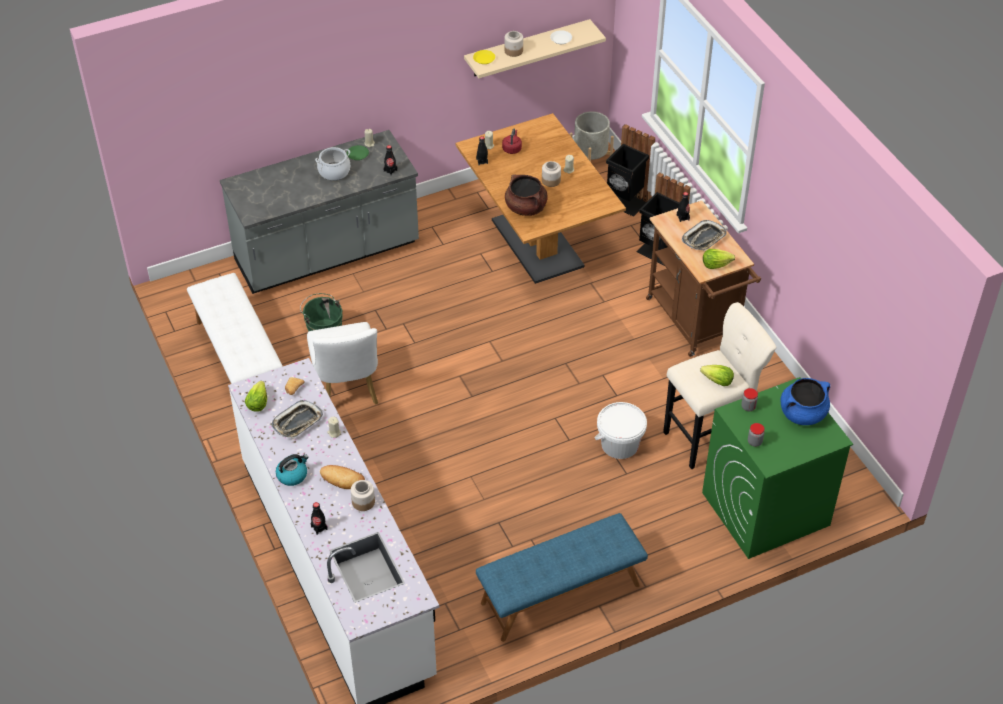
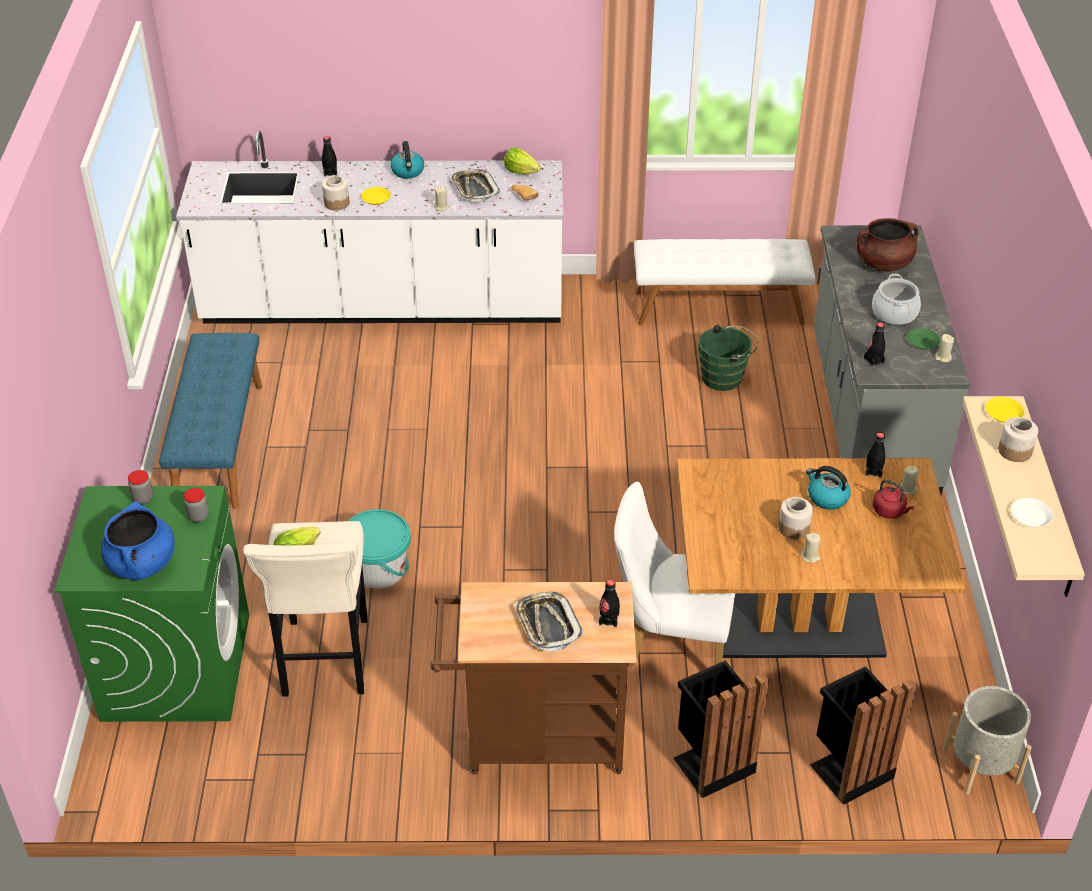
camera: 115 degrees right, 5 degrees down
white chair [307,322,378,404] -> white chair moved to [614,482,735,666]
bread [320,465,365,489] -> yellow plate [361,187,391,205]
brown cooking pot [505,174,548,216] -> brown cooking pot moved to [857,218,918,271]
white bucket [595,402,647,459] -> turquoise bucket [349,509,411,589]
lettuce [703,249,735,269] -> none
none -> kettle [806,466,851,510]

